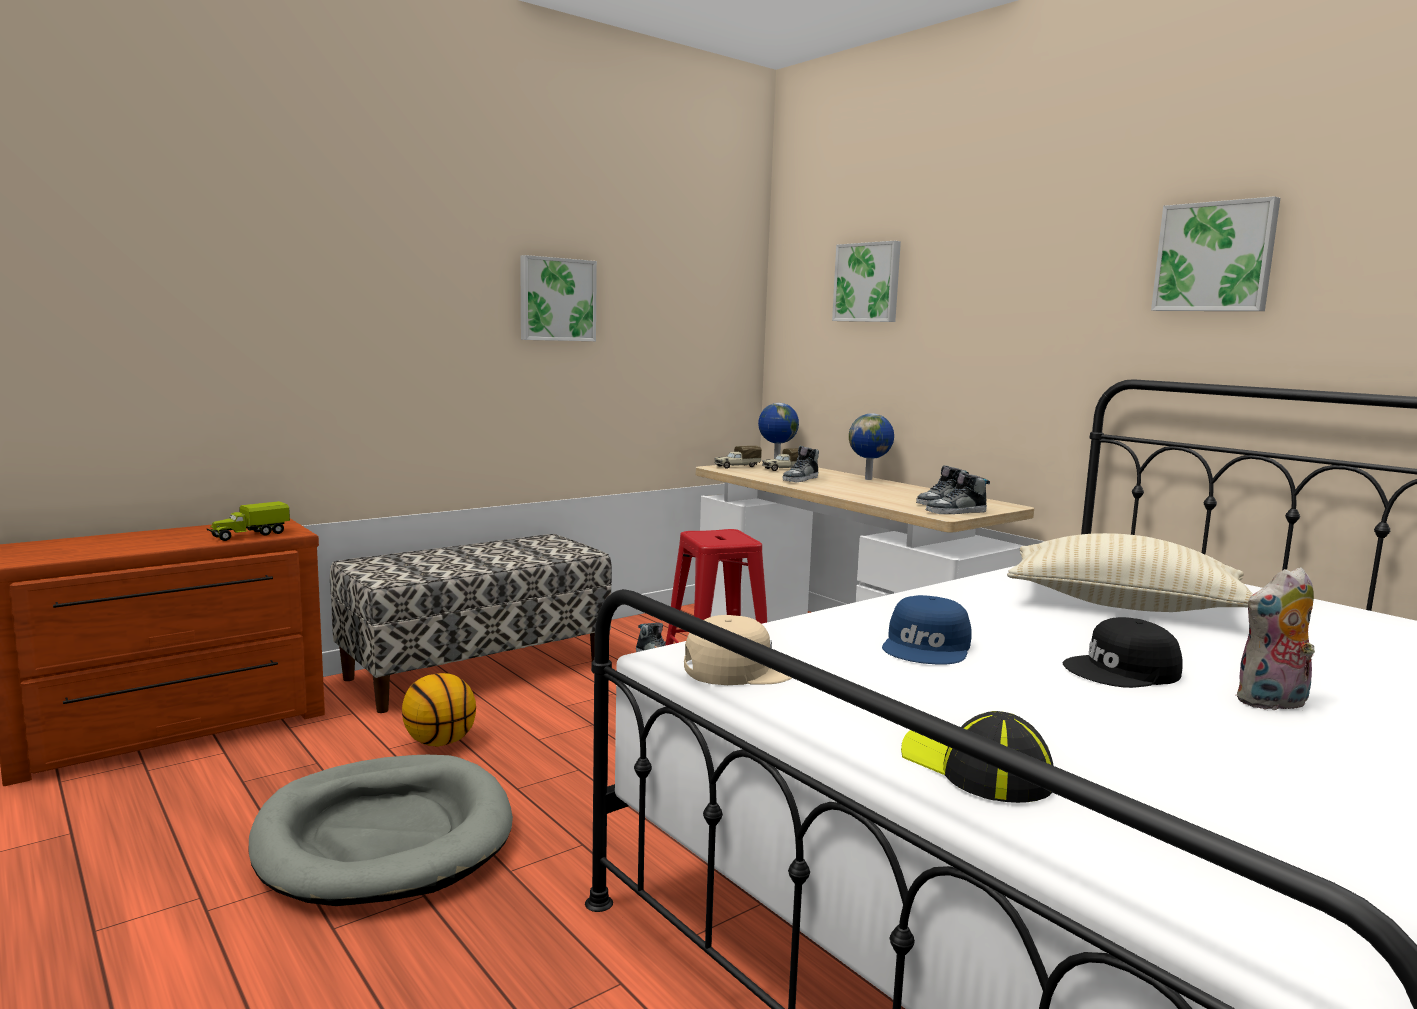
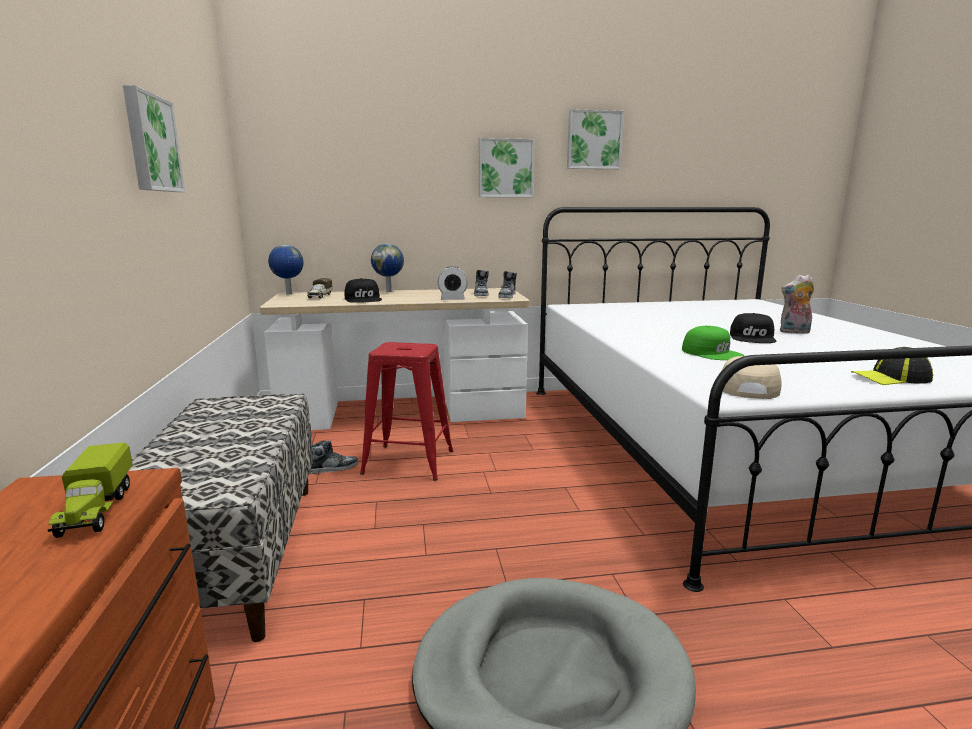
camera: 60 degrees left, 5 degrees up
basketball [402,673,476,747] -> none
toy truck [714,446,762,469] -> none
shoe [783,446,819,482] -> black cap [344,278,382,303]
picture [832,241,901,322] -> picture moved to [479,138,535,197]
blue cap [882,595,972,665] -> green cap [682,326,744,360]
beige pillow [1007,533,1253,612] -> none
plush toy [1235,567,1315,710] -> plush toy turned 75 degrees clockwise [780,274,814,334]
none -> alarm clock [438,266,468,300]

